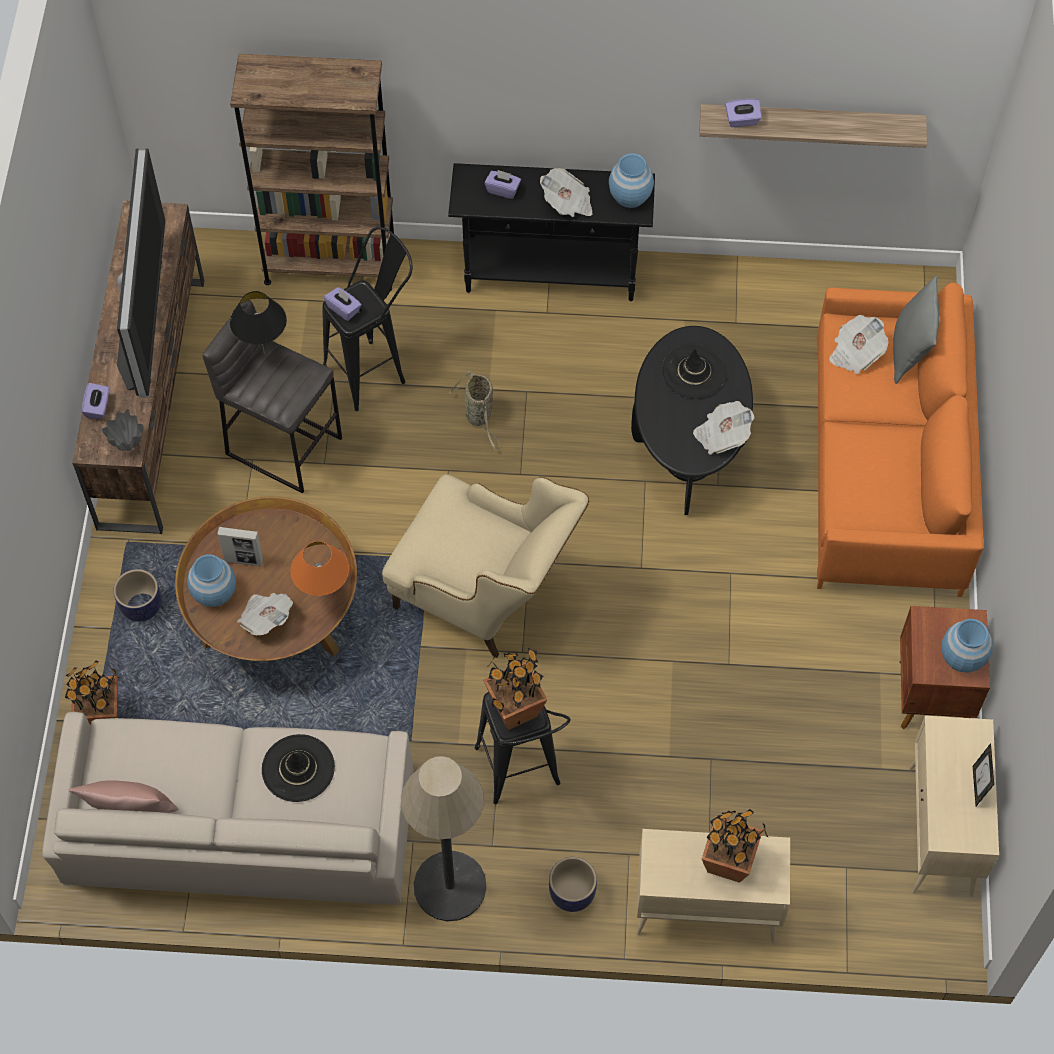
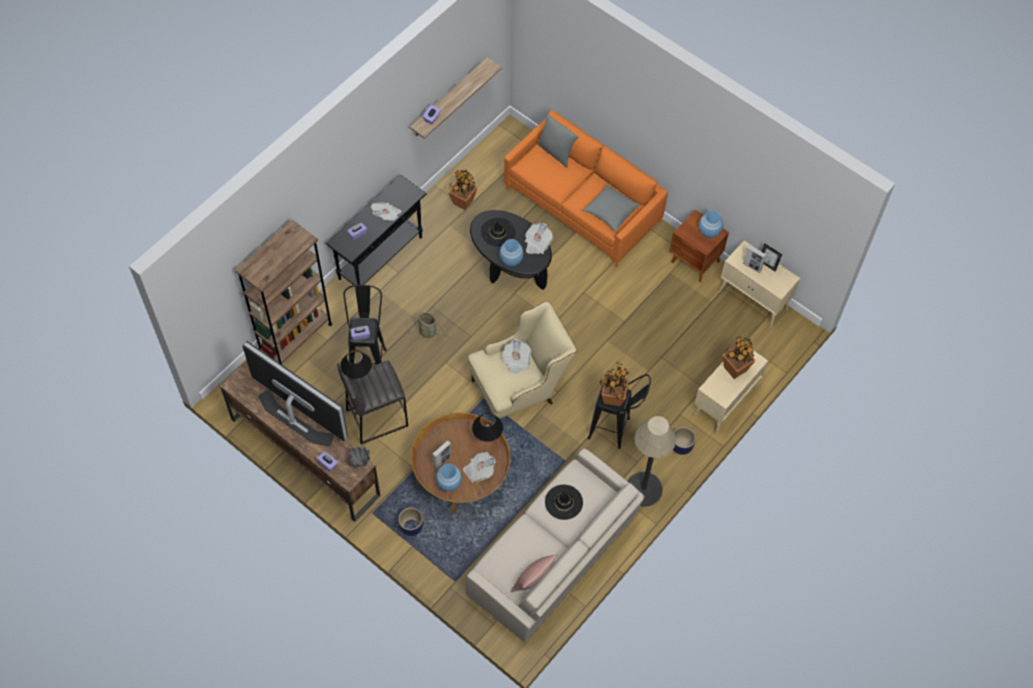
camera: 55 degrees left, 0 degrees up
potted plant [65,661,121,726] -> potted plant moved to [448,170,478,210]
orange table lamp [291,541,349,598] -> black table lamp [472,413,503,442]
blue vase [609,153,654,208] -> blue vase moved to [499,239,524,267]
newspaper [829,315,888,374] -> newspaper moved to [502,339,531,375]
none -> grey pillow [582,184,641,232]
none -> picture frame [743,245,766,273]

